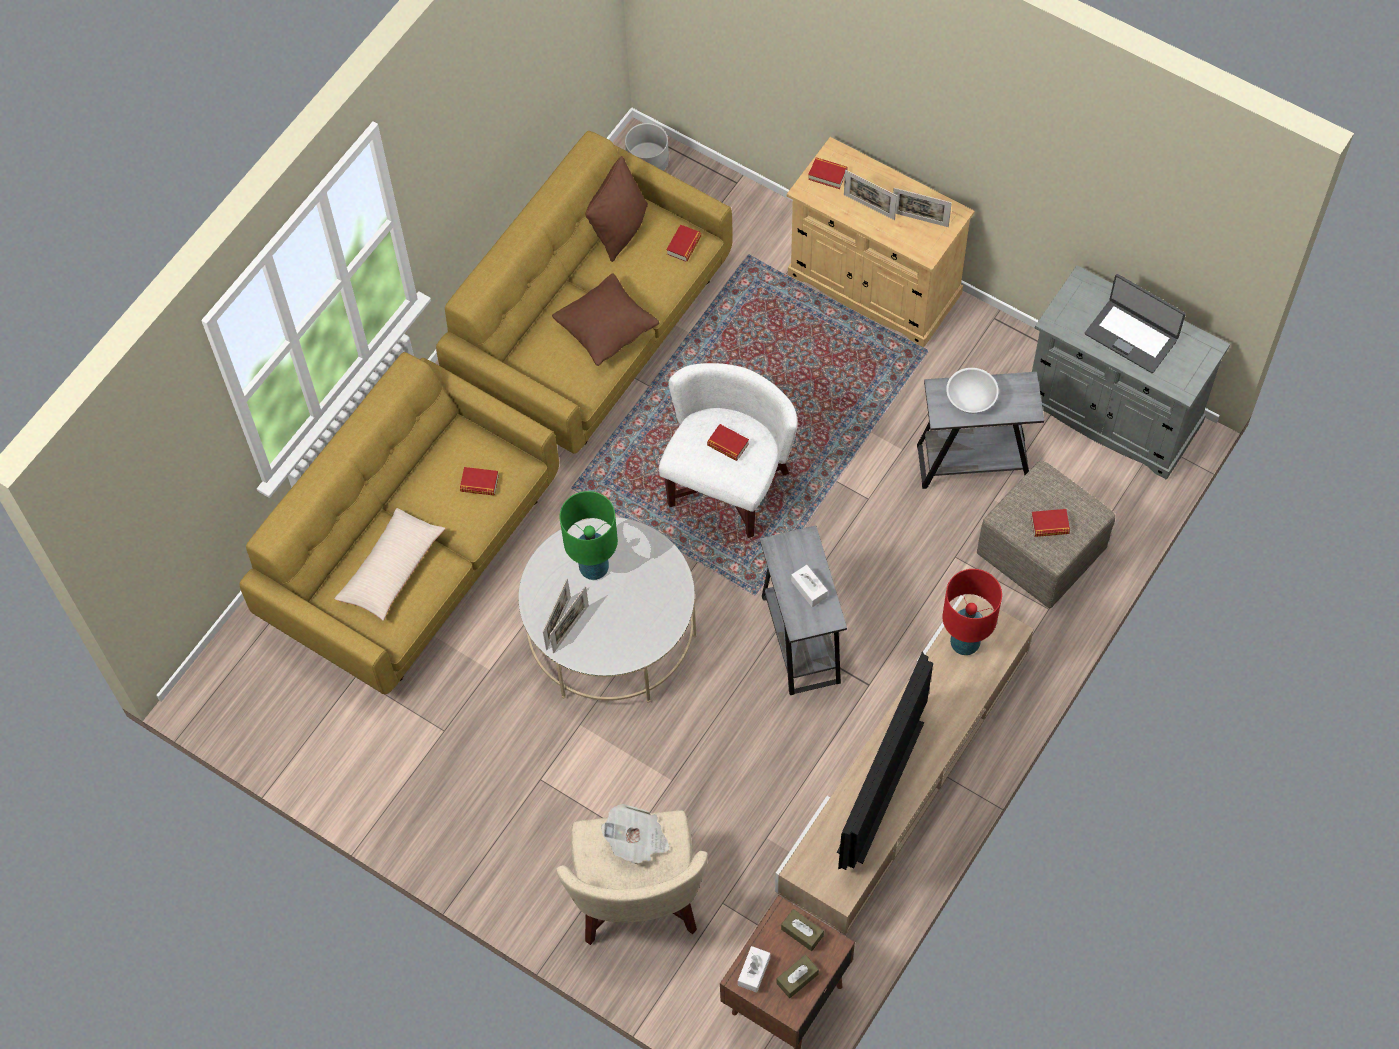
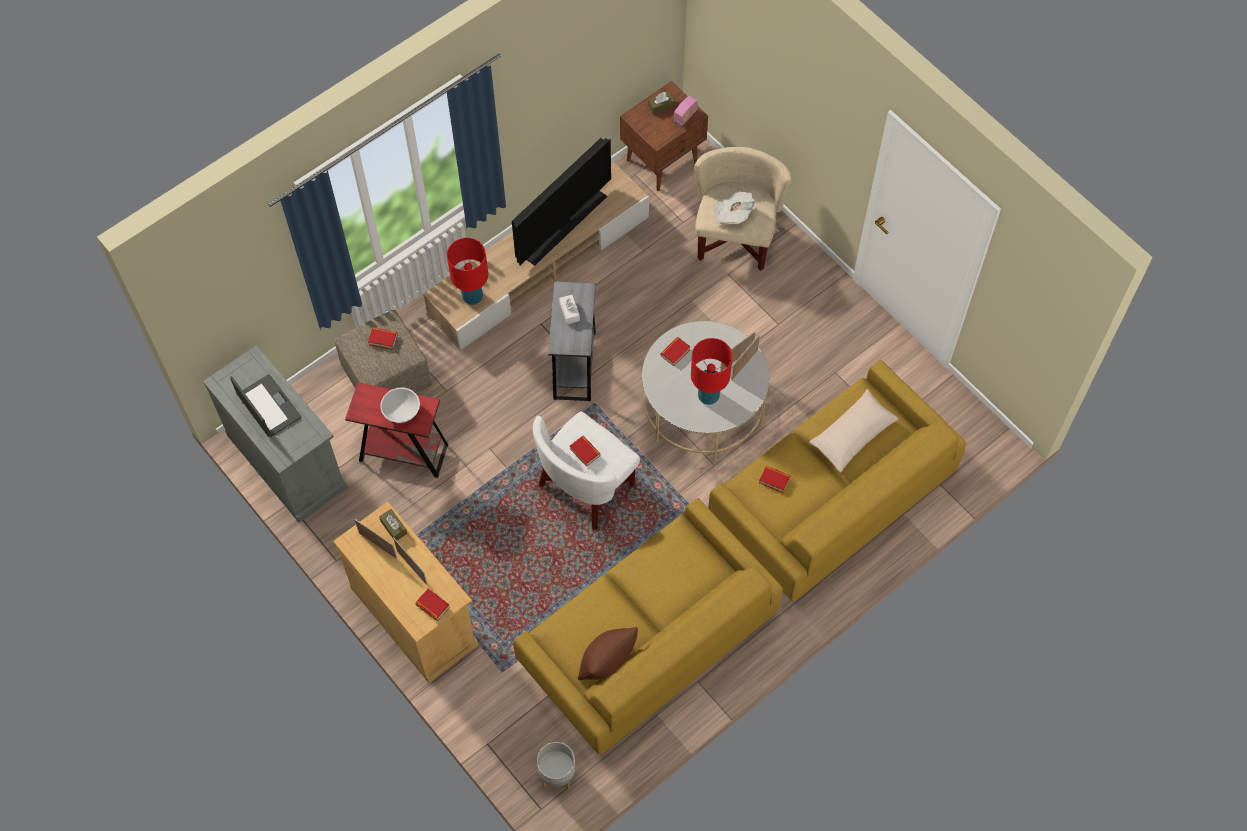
camera: 165 degrees left, 0 degrees up
brown pillow [552,273,659,366] -> none
green table lamp [559,491,618,580] -> red table lamp [691,338,733,405]
book [666,224,701,262] -> book moved to [661,337,691,366]
white tissue box [738,946,770,993] -> radio [674,96,698,126]
brown tissue box [781,909,824,951] -> brown tissue box moved to [379,509,407,540]
grey side table [917,372,1044,489] -> red side table [345,382,448,478]

